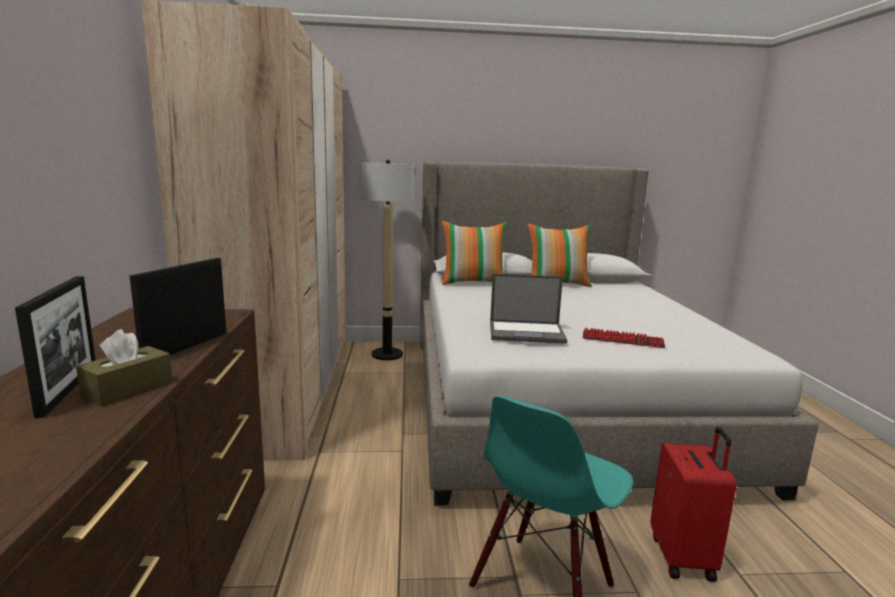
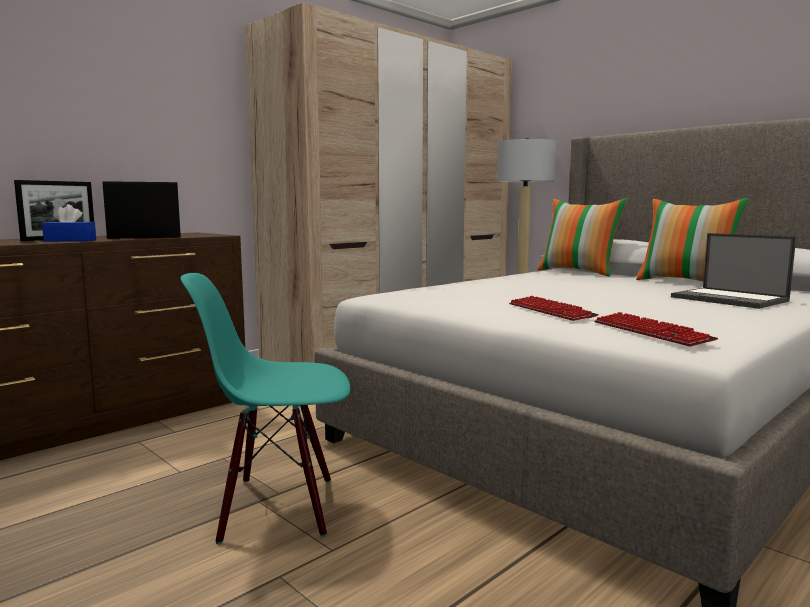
camera: 50 degrees right, 5 degrees down
brown tissue box [76,329,172,406] -> blue tissue box [42,204,96,242]
laptop [490,274,567,344] -> laptop moved to [671,233,796,309]
red suitcase [650,427,737,582] -> none
none -> keyboard [595,312,718,346]

